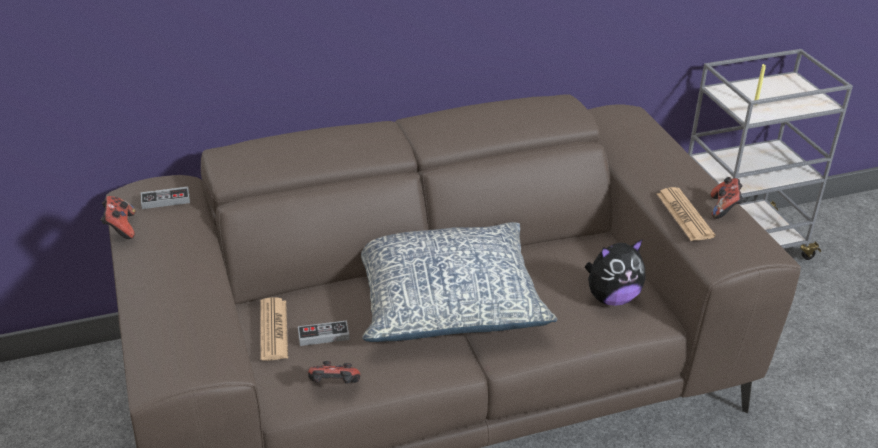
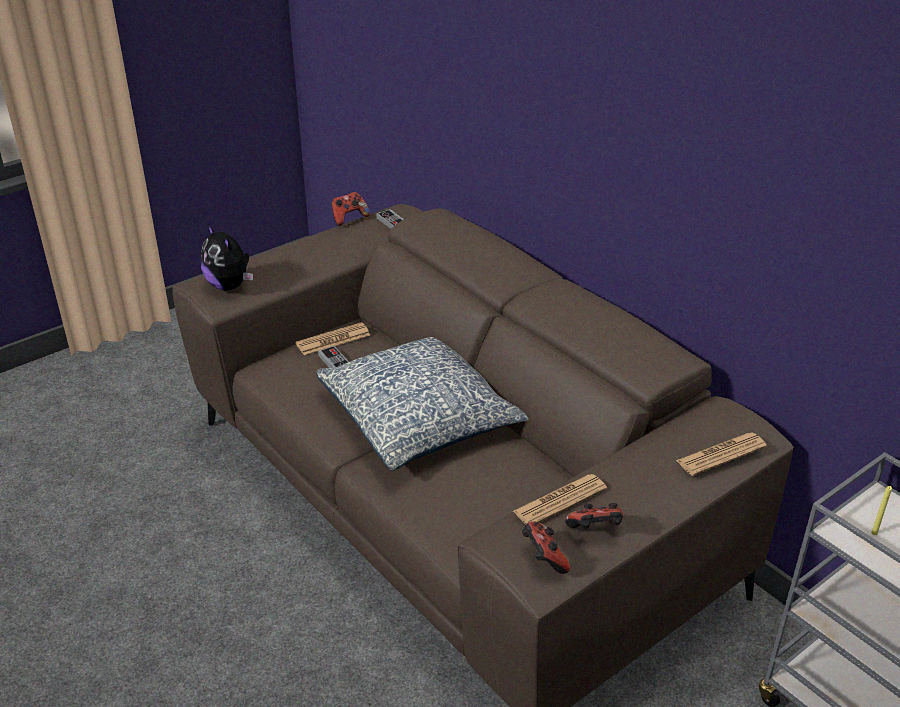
camera: 70 degrees right, 0 degrees up
game controller [308,361,360,384] -> game controller moved to [522,521,570,574]
plush toy [584,239,646,306] -> plush toy moved to [201,223,253,290]
none -> newspaper [676,432,767,476]

